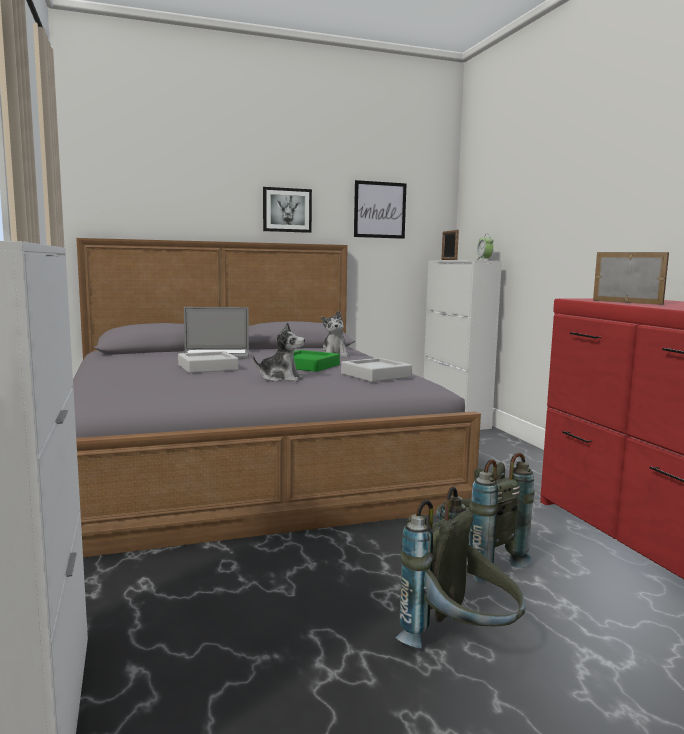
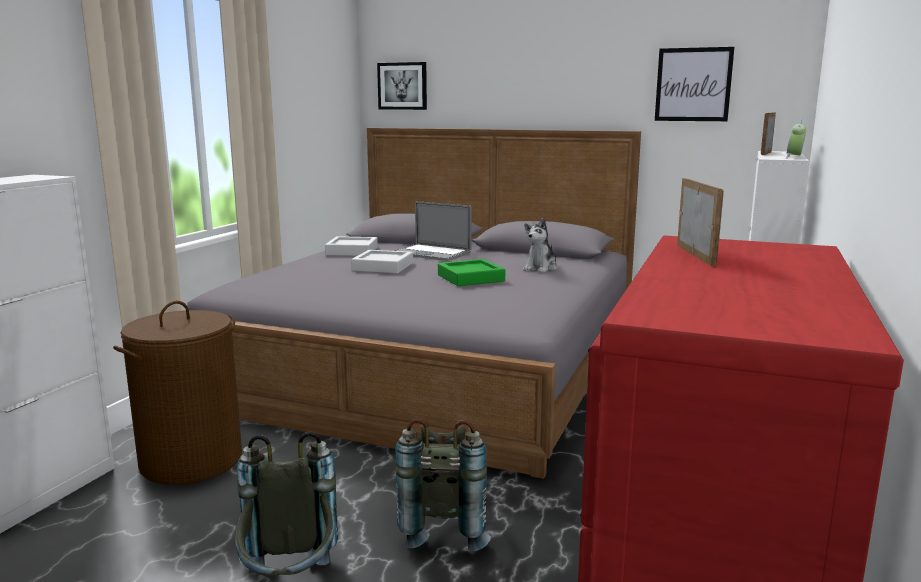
camera: 40 degrees right, 5 degrees up
plush toy [253,322,305,382] -> none
picture [263,187,312,233] -> picture moved to [377,62,427,110]
grey tray [341,358,412,382] -> grey tray moved to [325,237,378,256]
none -> brown laundry basket [113,301,242,485]

